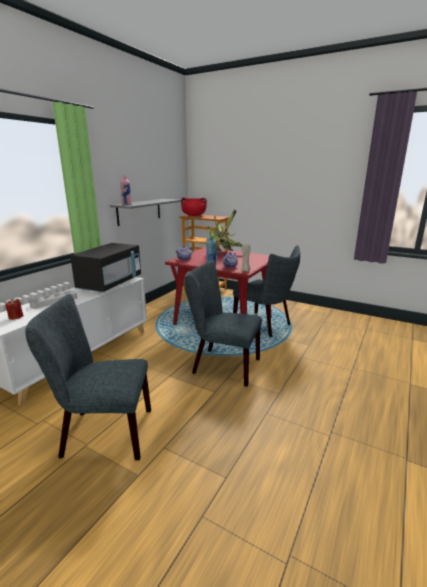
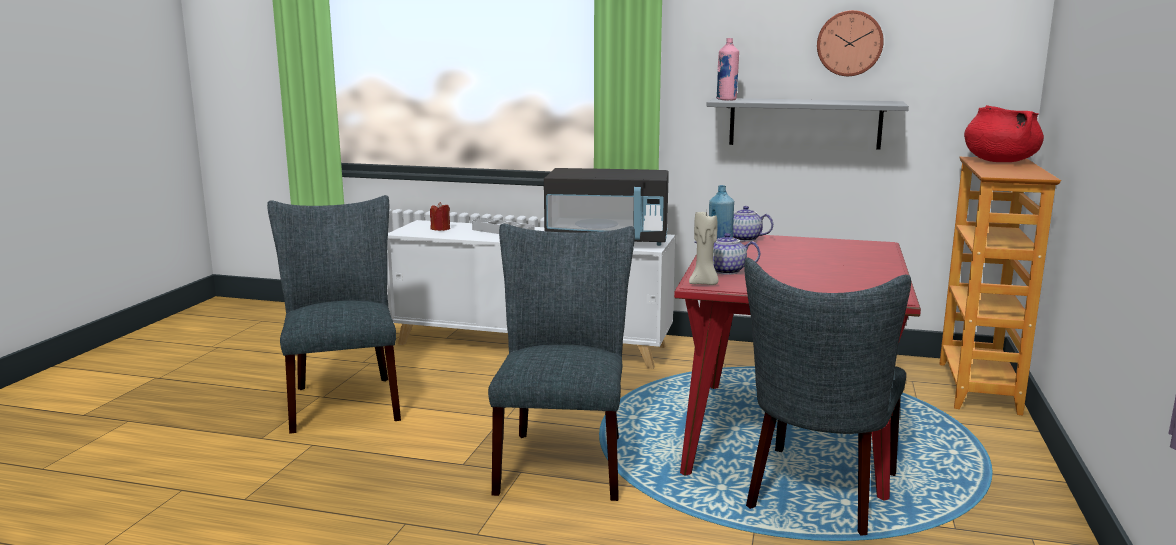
camera: 75 degrees right, 5 degrees down
potted plant [207,209,242,253] -> none
none -> wall clock [817,10,884,76]

